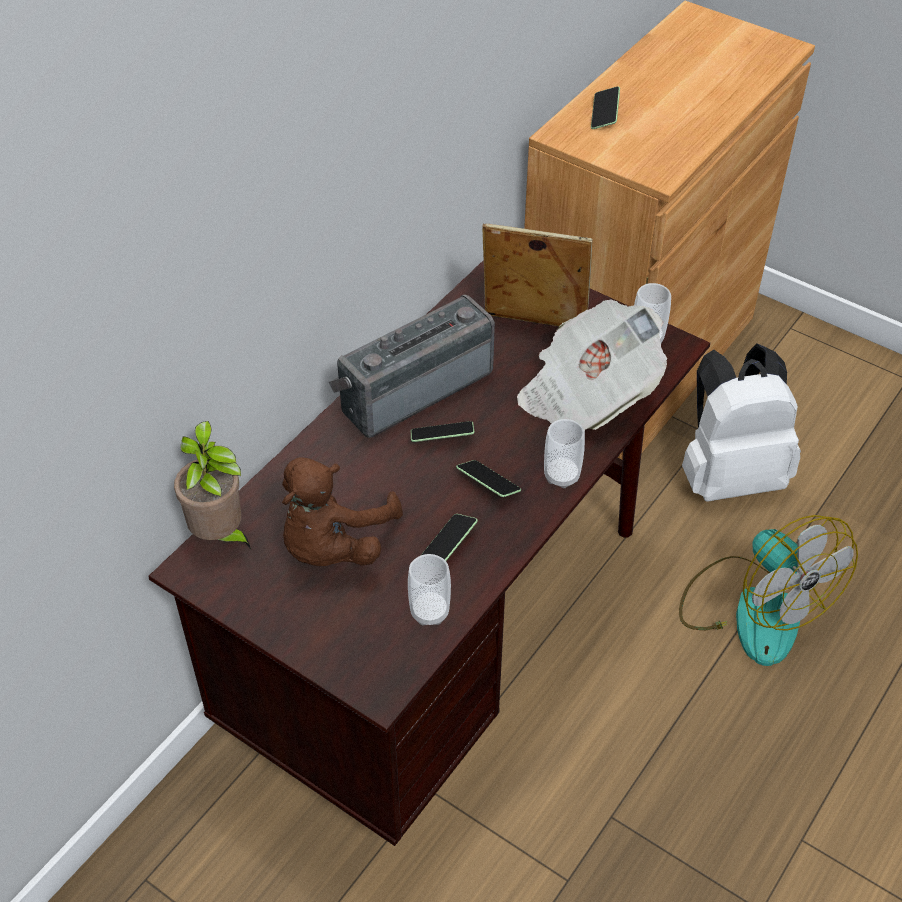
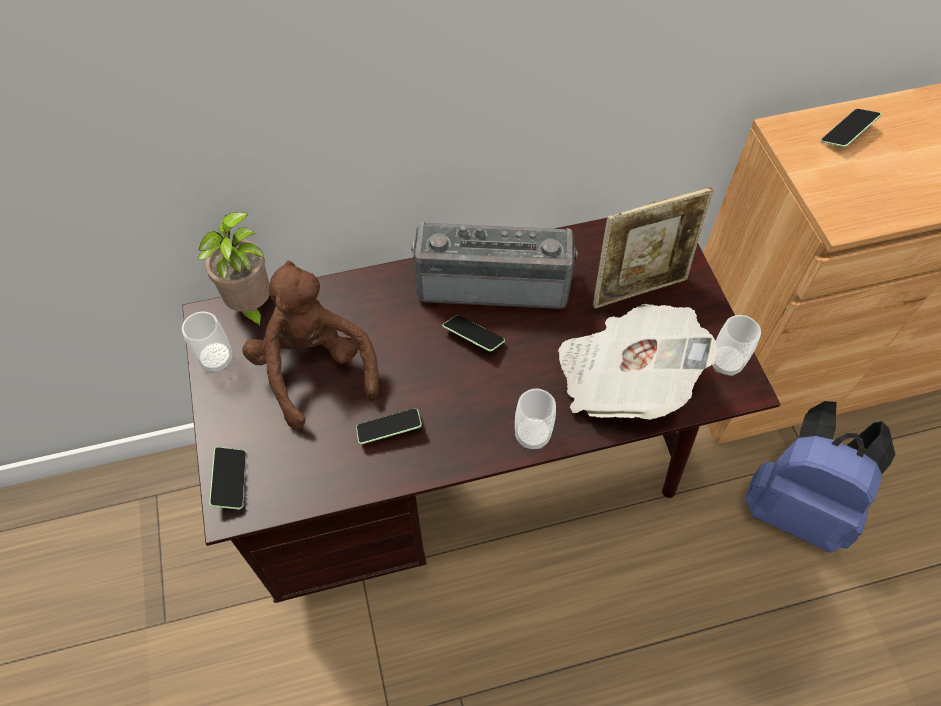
camera: 40 degrees right, 10 degrees up
brown plush toy [282,457,403,566] -> brown plush toy turned 90 degrees clockwise [242,261,379,430]
cup [408,554,451,625] -> cup moved to [182,312,233,373]
phone [456,460,521,497] -> phone moved to [209,447,247,509]
picture frame [482,223,593,326] -> picture frame turned 105 degrees clockwise [593,187,714,309]
fan [679,515,858,666] -> none
white backpack [682,343,801,502] -> blue backpack [744,401,895,552]

